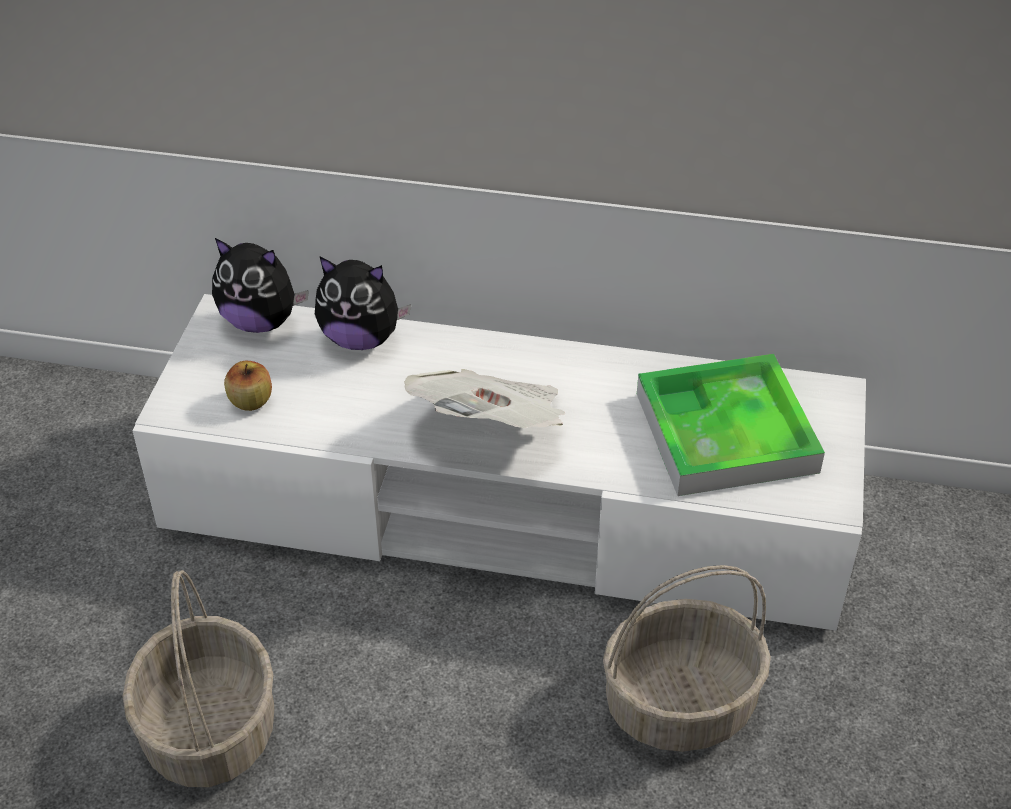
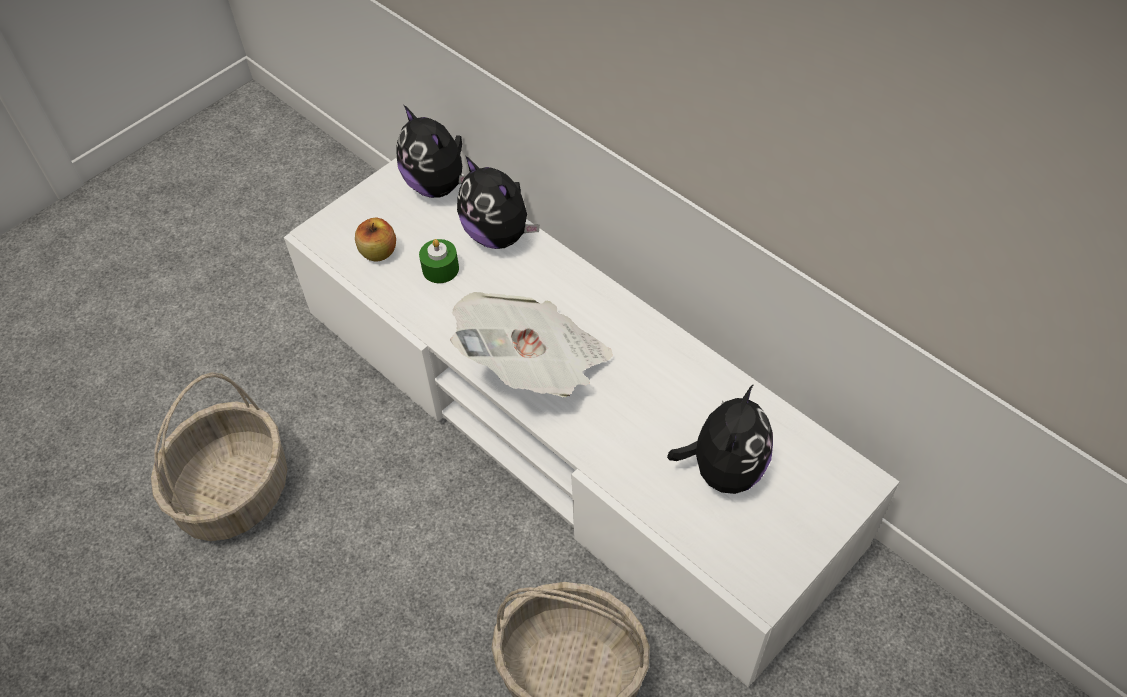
camera: 35 degrees right, 10 degrees up
tray [637,354,825,496] -> plush toy [667,384,773,494]
none -> green candle [419,239,459,283]

